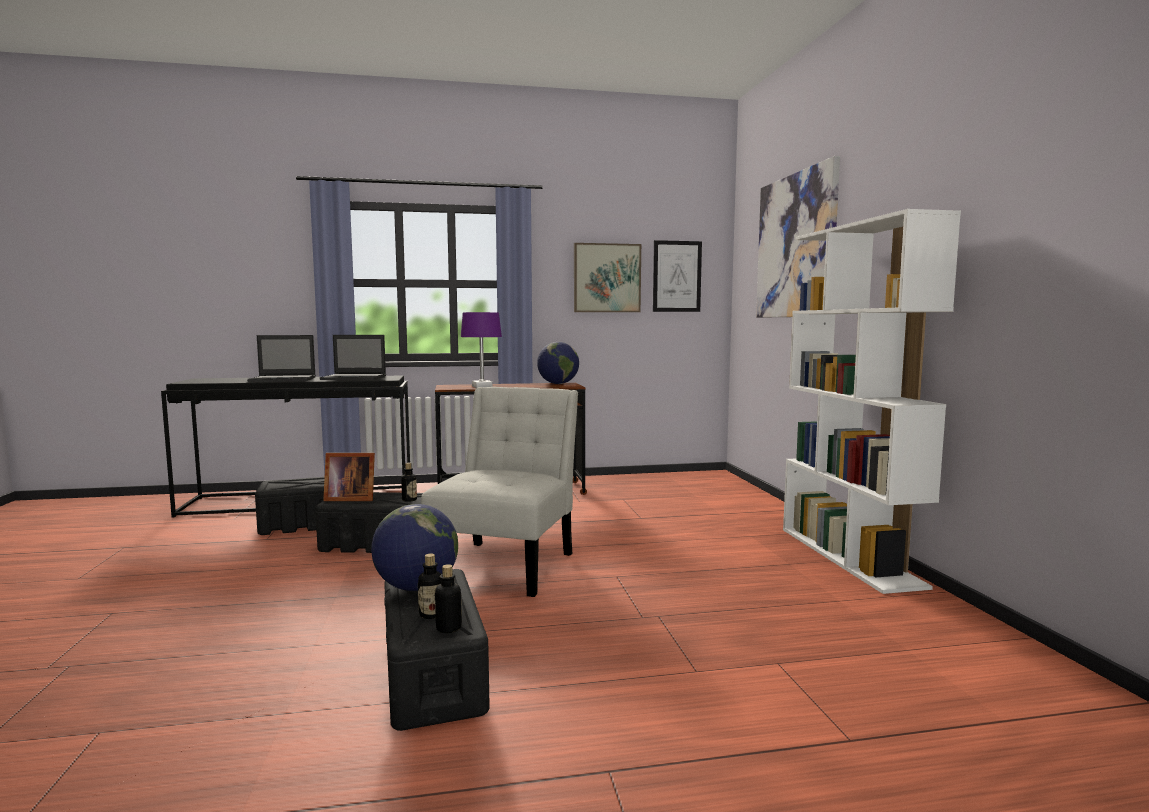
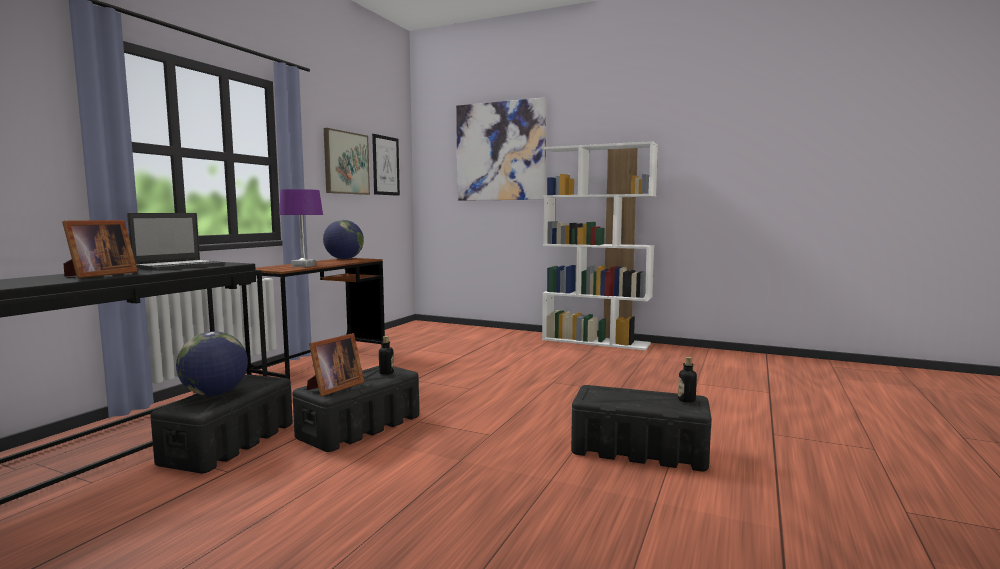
camera: 55 degrees left, 0 degrees up
laptop [247,335,316,382] -> picture frame [62,220,138,278]
globe [371,504,458,591] -> globe moved to [176,331,248,396]
bottle [418,553,441,619] -> none
white chair [421,387,578,597] -> none

